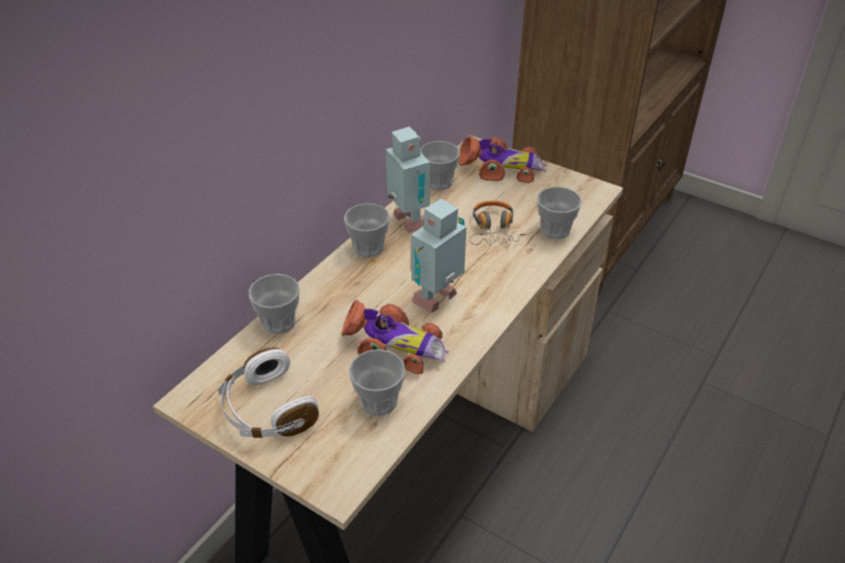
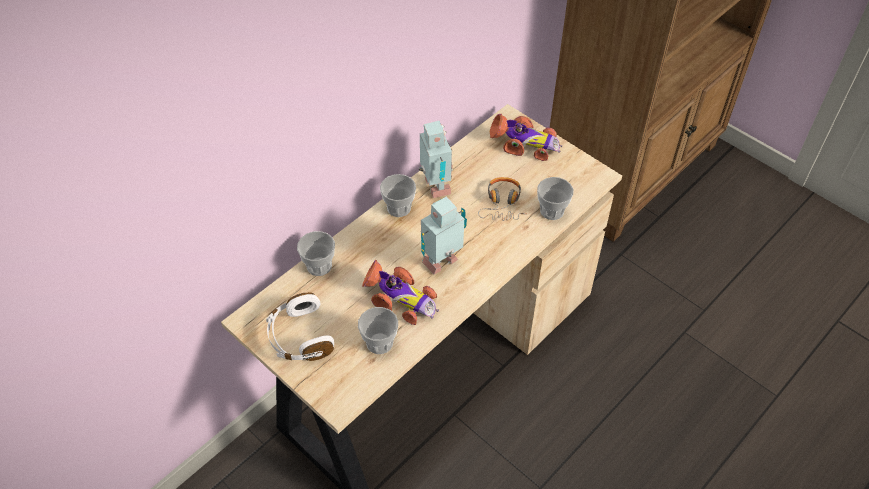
camera: 10 degrees right, 10 degrees up
cup [420,141,460,190] -> none

